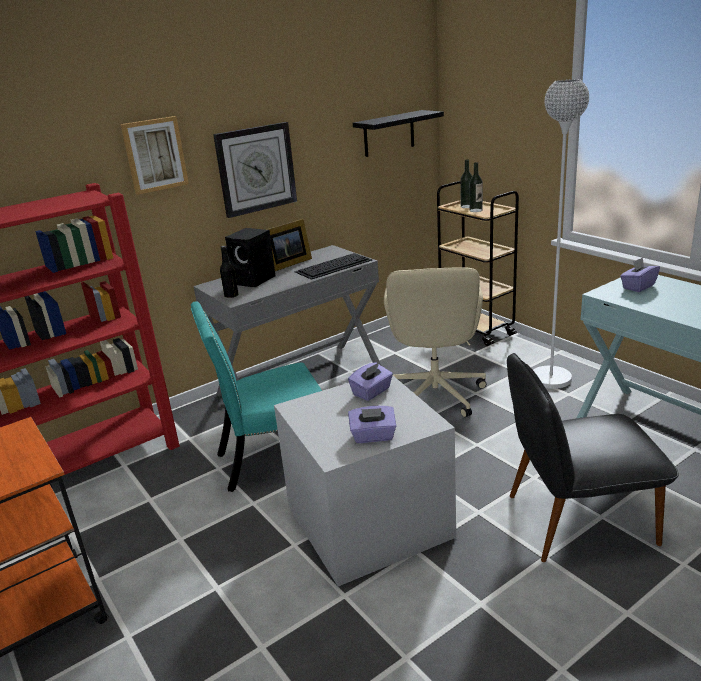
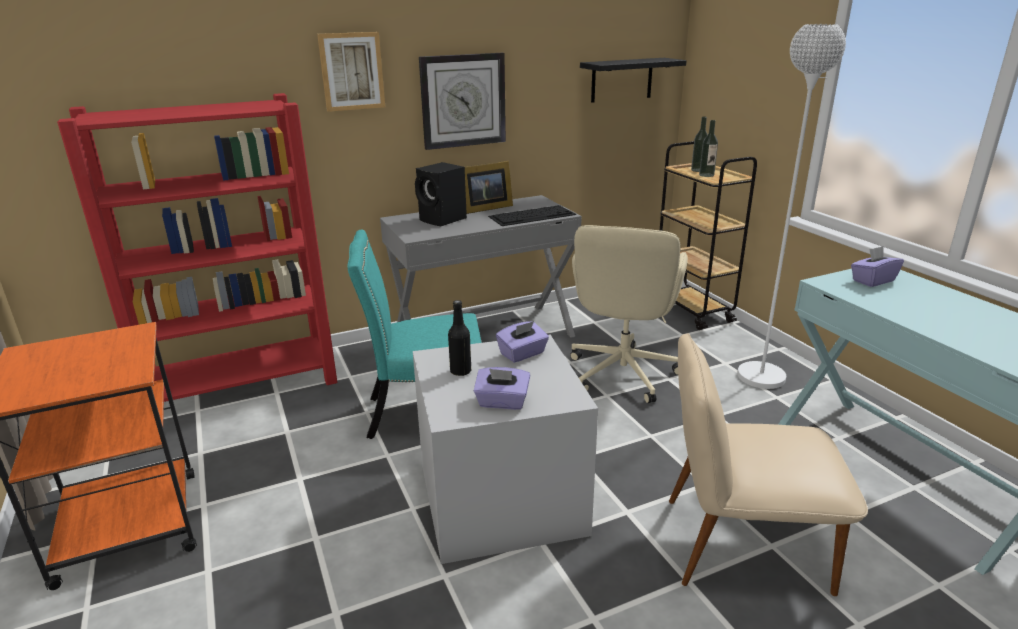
camera: 10 degrees right, 0 degrees up
black bottle [220,246,238,298] -> black bottle moved to [448,300,471,376]
black chair [507,353,679,562] -> beige chair [669,333,868,596]

